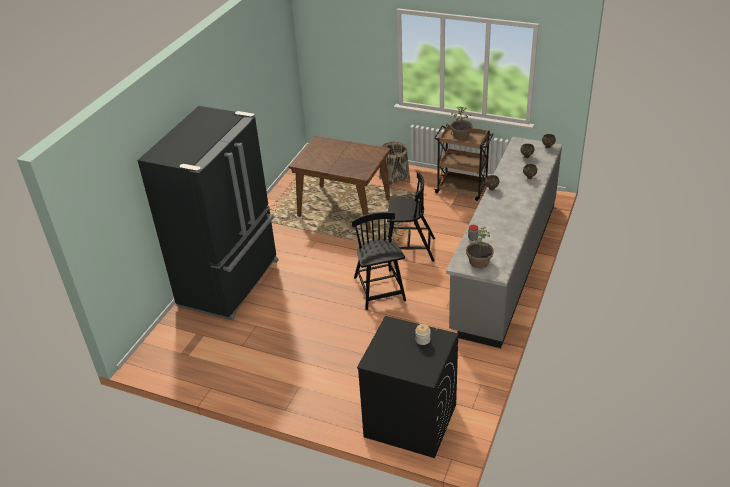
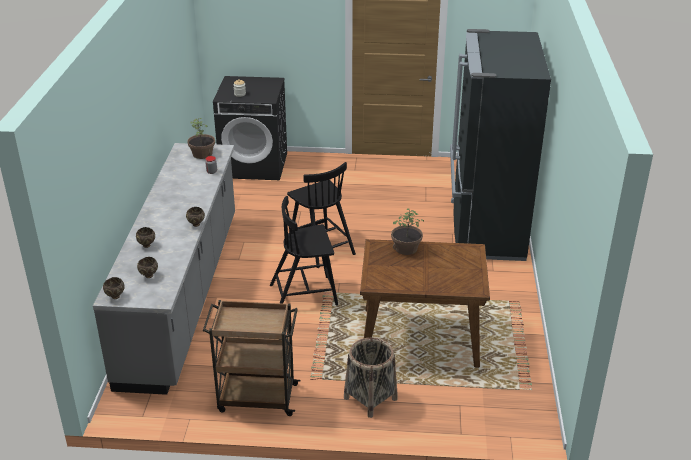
camera: 160 degrees right, 5 degrees down
potted plant [451,107,473,140] -> potted plant moved to [391,209,424,255]

